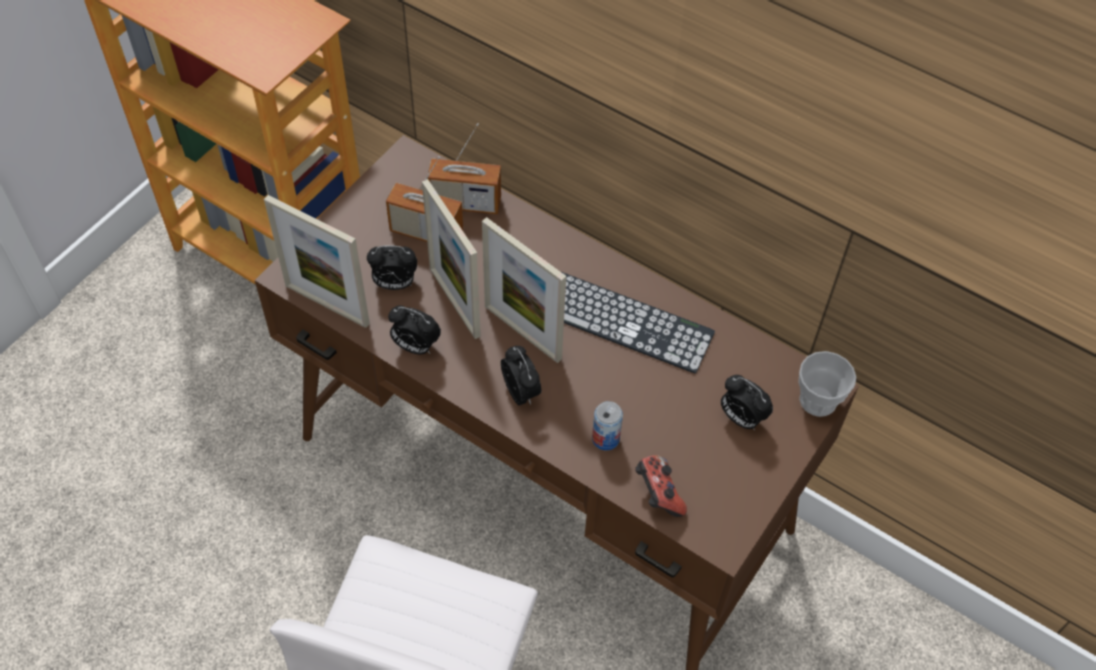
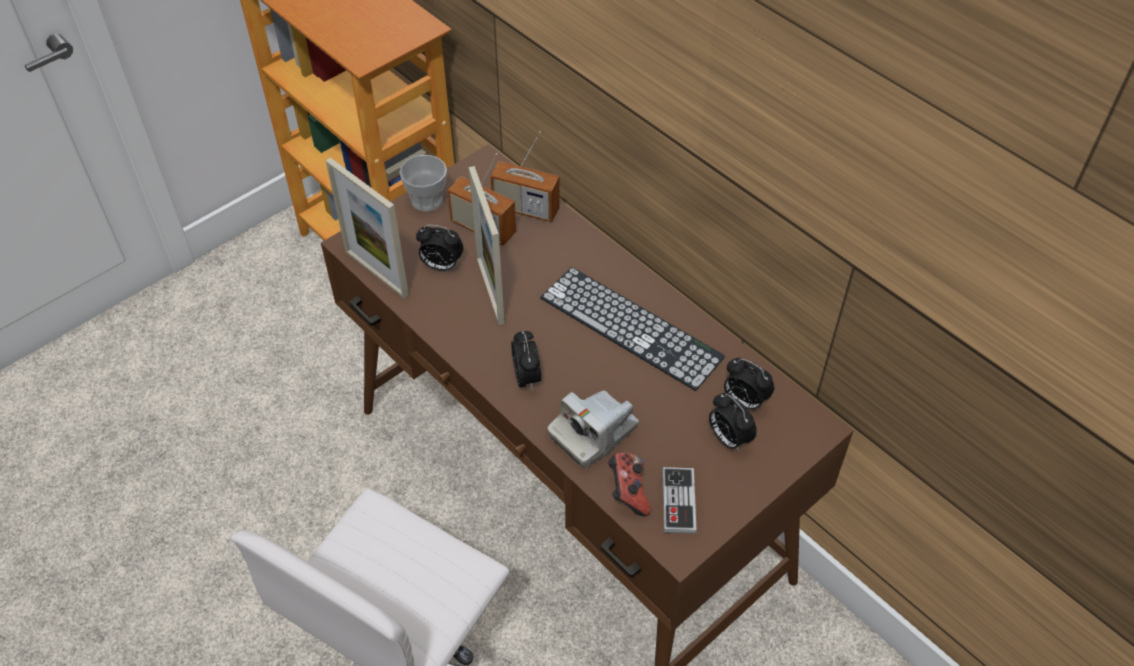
camera: 15 degrees right, 5 degrees down
alarm clock [388,305,441,354] -> alarm clock moved to [724,358,774,411]
picture frame [482,217,566,363] -> none
can [592,401,623,450] -> camera [547,391,639,468]
cup [798,351,856,417] -> cup moved to [399,155,447,211]
none -> game controller [662,467,697,534]

